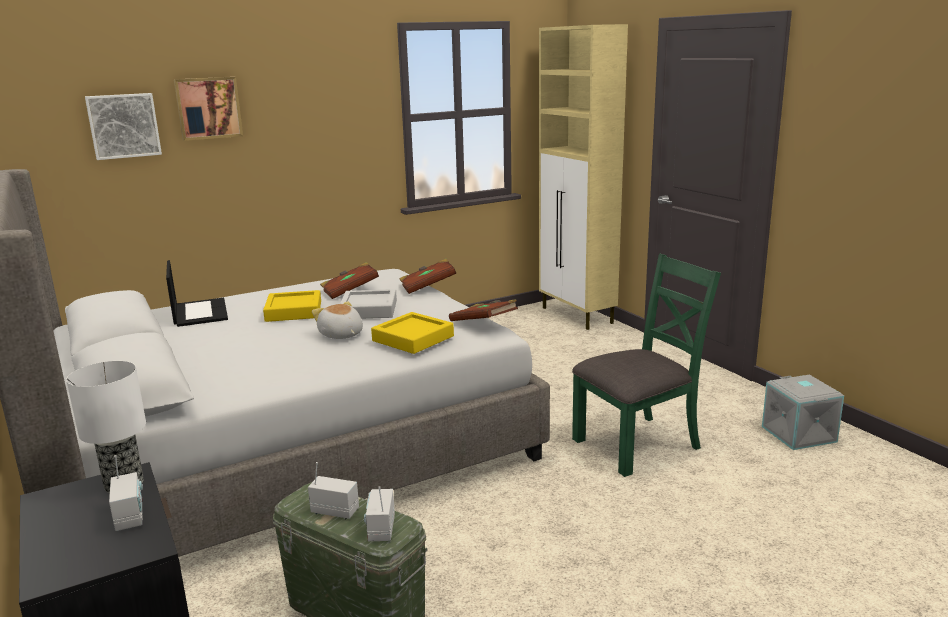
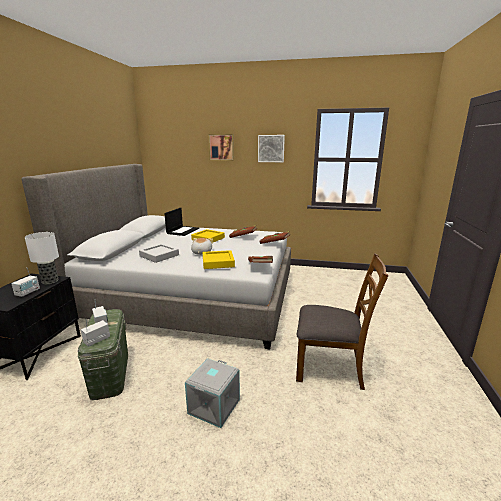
camera: 40 degrees right, 0 degrees up
picture [85,93,162,160] -> picture moved to [258,135,285,162]
grey tray [340,289,397,319] -> grey tray moved to [139,244,179,263]
beige cabinet [539,24,628,330] -> none
green chair [572,253,721,477] -> brown chair [296,253,389,390]
grey storage box [762,374,844,450] -> grey storage box moved to [185,358,240,428]

